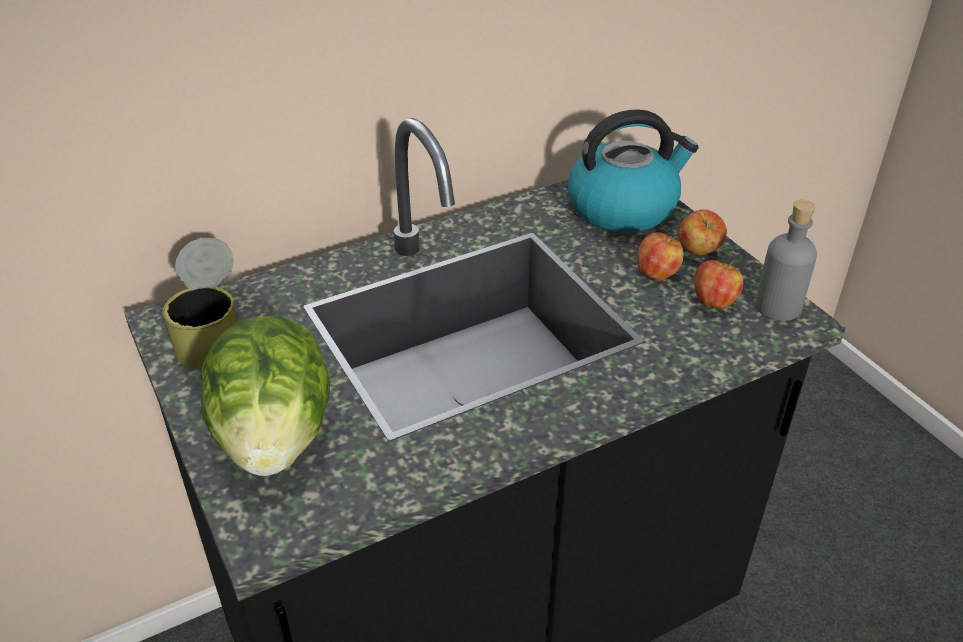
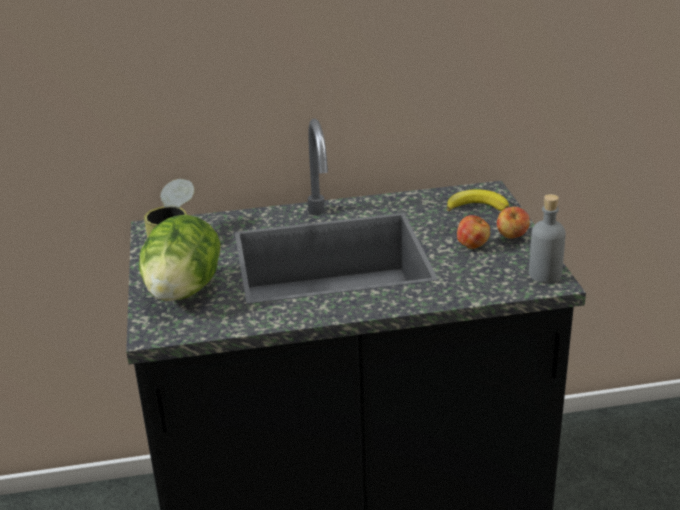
camera: 20 degrees right, 10 degrees down
kettle [567,109,699,233] -> banana [447,189,509,211]
apple [694,260,743,309] -> none

